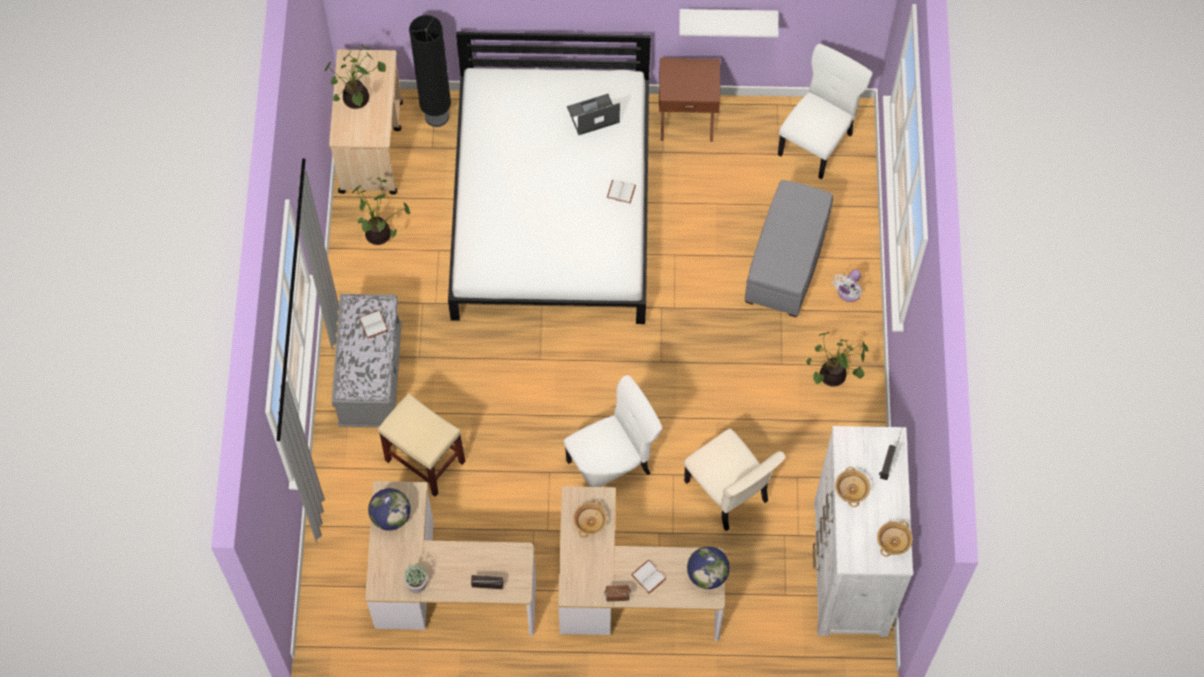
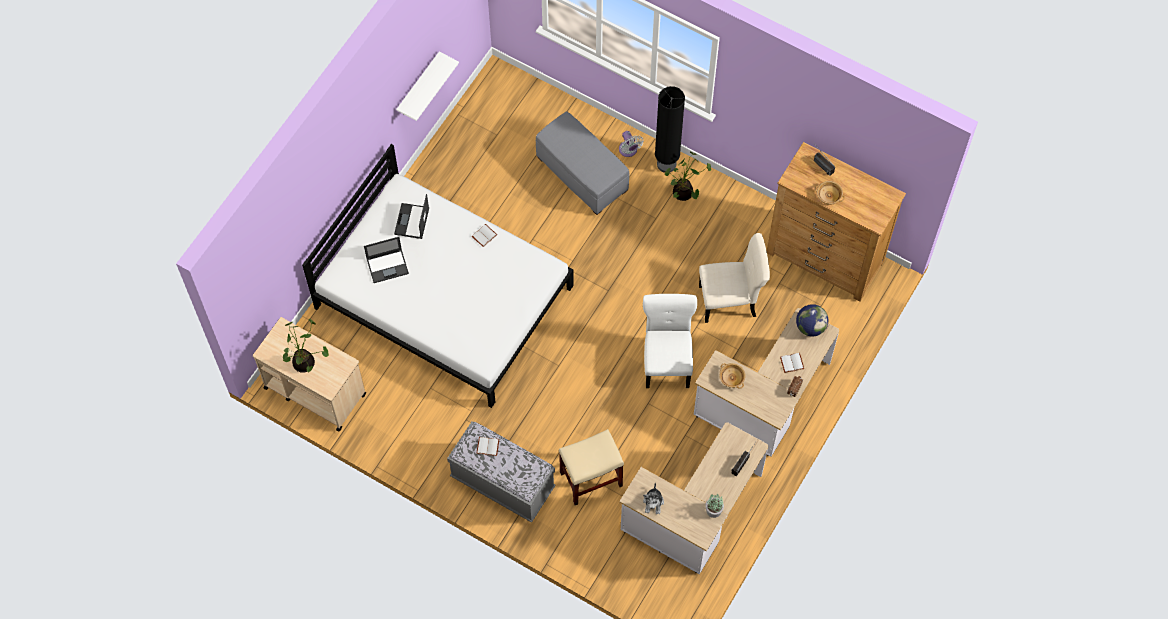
camera: 60 degrees left, 0 degrees up
potted plant [352,177,410,245] -> none
globe [368,488,411,530] -> plush toy [643,482,664,514]
black floor lamp [409,15,451,127] -> black floor lamp moved to [655,86,685,173]
brown nightstand [659,58,720,142] -> none
white chair [778,44,873,179] -> none
white dresser [813,426,913,637] -> brown dresser [767,142,906,301]
beige bowl [877,521,913,557] -> none
none -> laptop [364,237,409,283]

